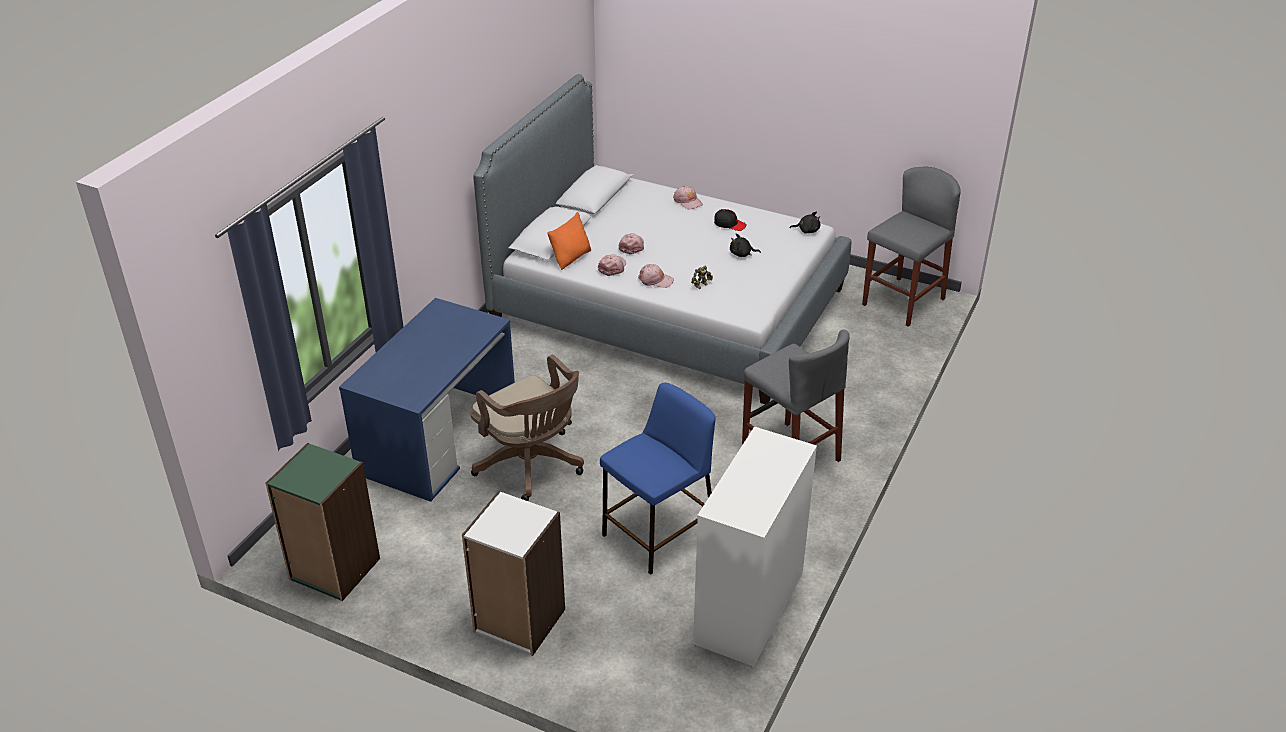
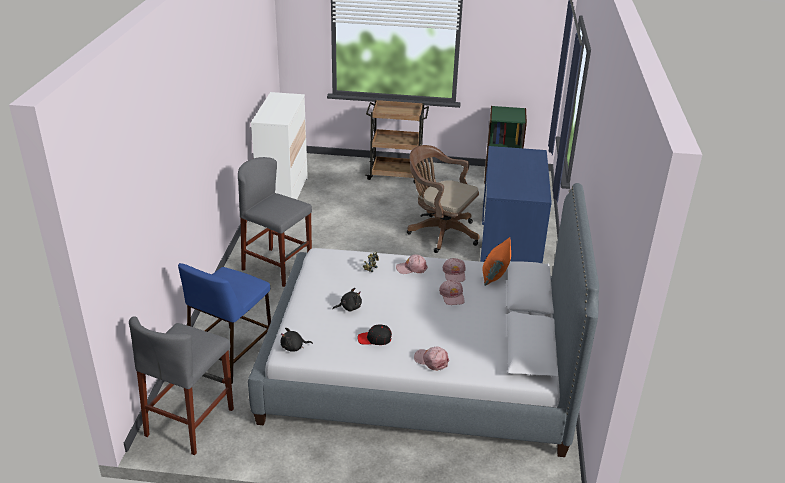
camera: 160 degrees right, 5 degrees down
white bookcase [462,491,565,656] -> brown cart [365,100,429,183]
blue stool [600,383,715,575] -> blue stool moved to [178,263,271,384]

